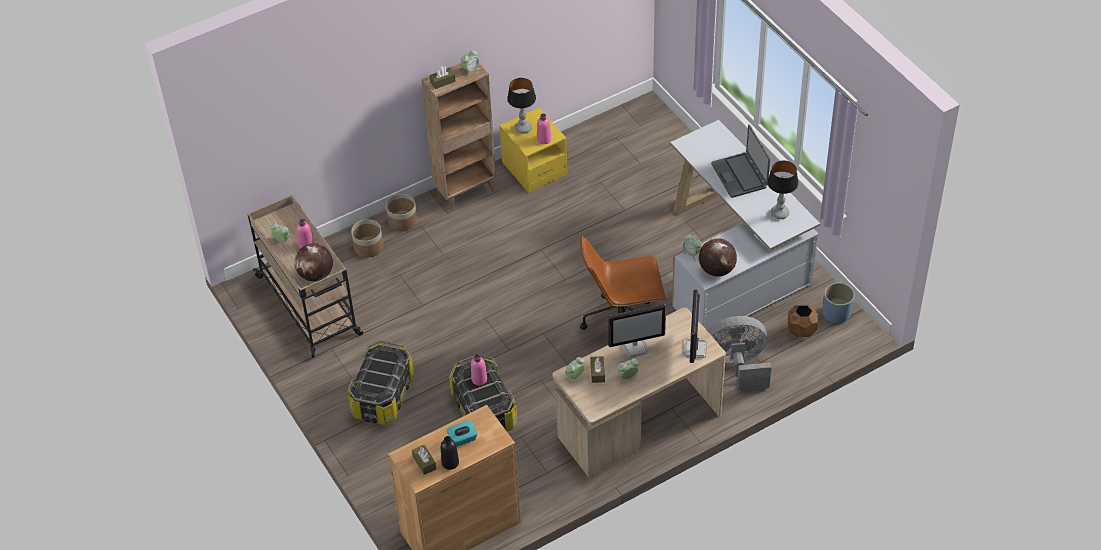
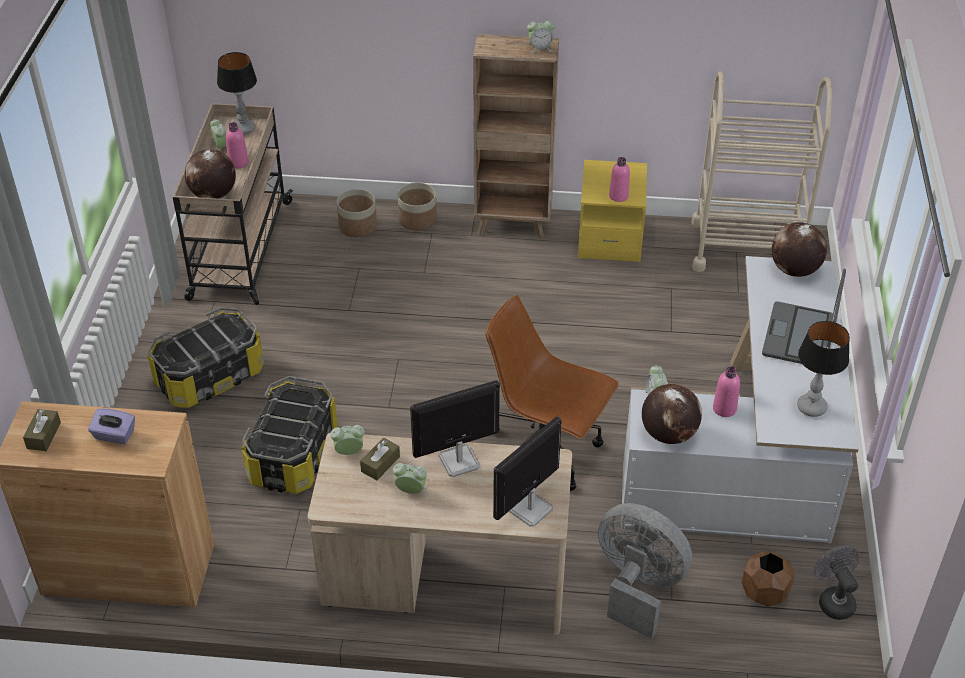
camera: 35 degrees right, 5 degrees down
brown tissue box [429,67,456,89] -> none
black bottle [441,436,459,470] -> none
turquoise tissue box [447,421,477,446] -> purple tissue box [88,408,135,444]
pink bottle [471,354,487,385] -> pink bottle moved to [713,366,740,417]
table lamp [507,78,536,134] -> table lamp moved to [217,52,257,135]
monitor [608,304,666,357] -> monitor turned 135 degrees clockwise [410,380,500,477]
blue planter [823,282,855,324] -> grey fan [814,546,859,620]
none -> beige cart [691,71,832,272]
none -> globe [772,222,827,277]

